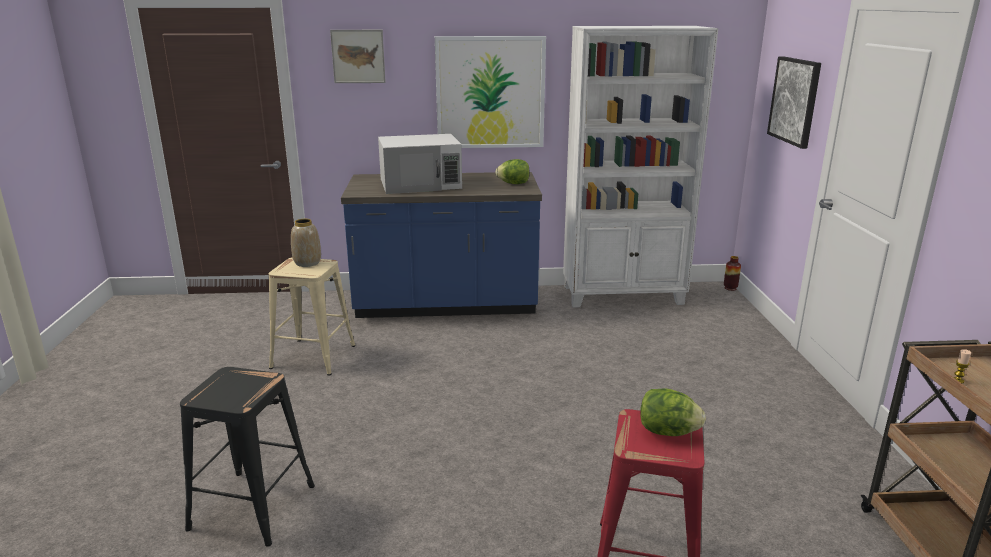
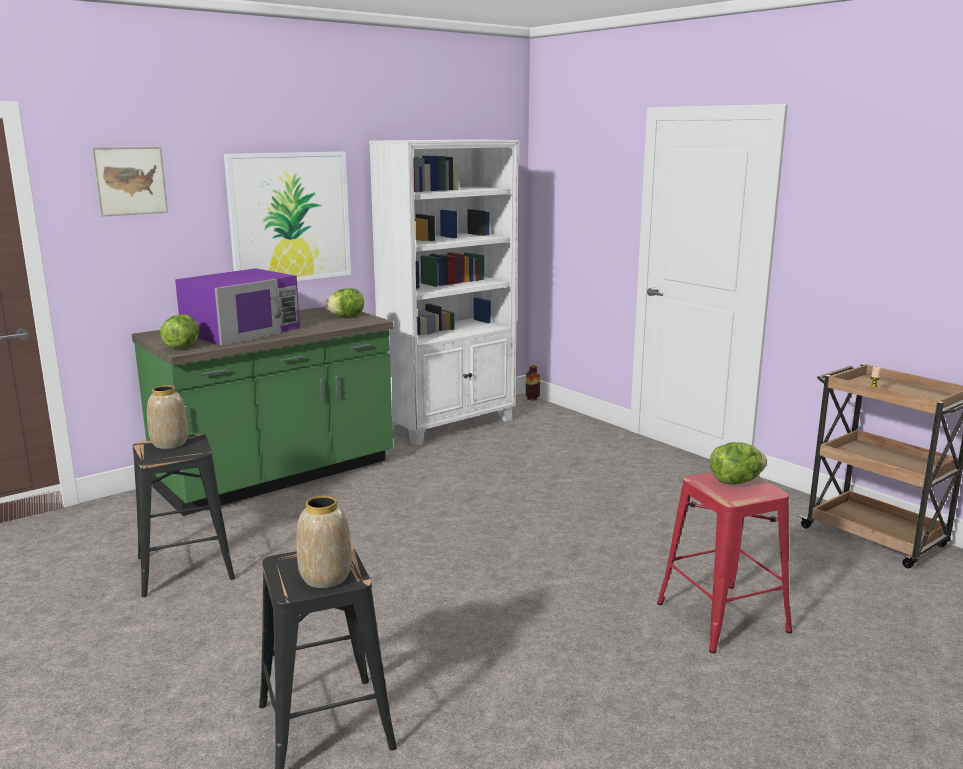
camera: 35 degrees left, 5 degrees down
beige stool [269,257,355,376] -> black stool [133,434,235,597]
blue counter [341,172,542,318] -> green counter [132,307,394,516]
white microwave [378,134,462,194] -> purple microwave [175,268,300,345]
picture [767,56,821,149] -> none
none -> lettuce [160,314,199,349]
none -> vase [297,496,352,588]

